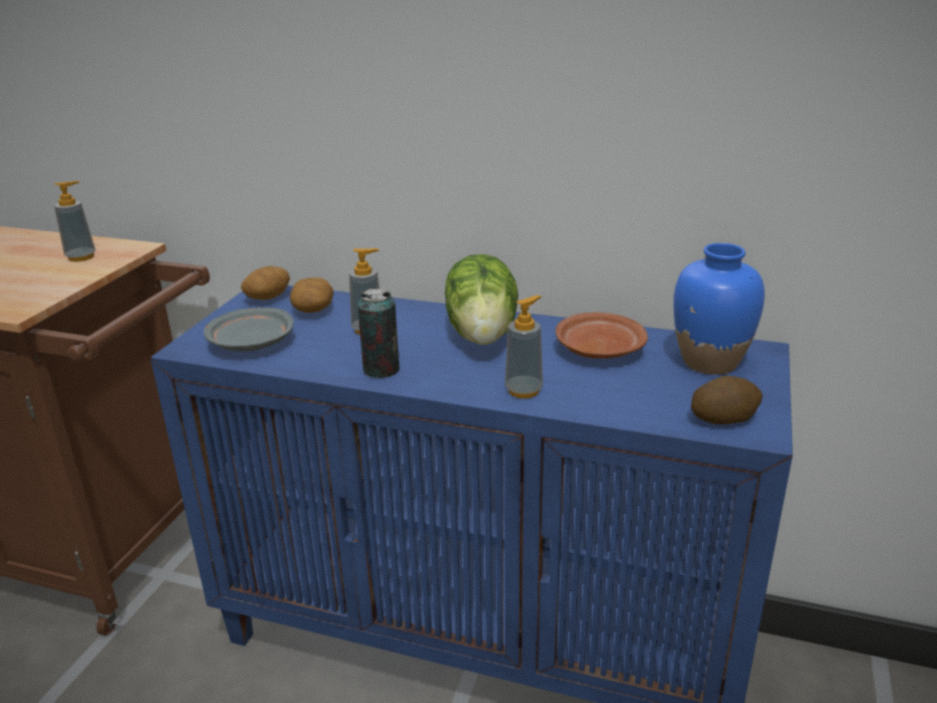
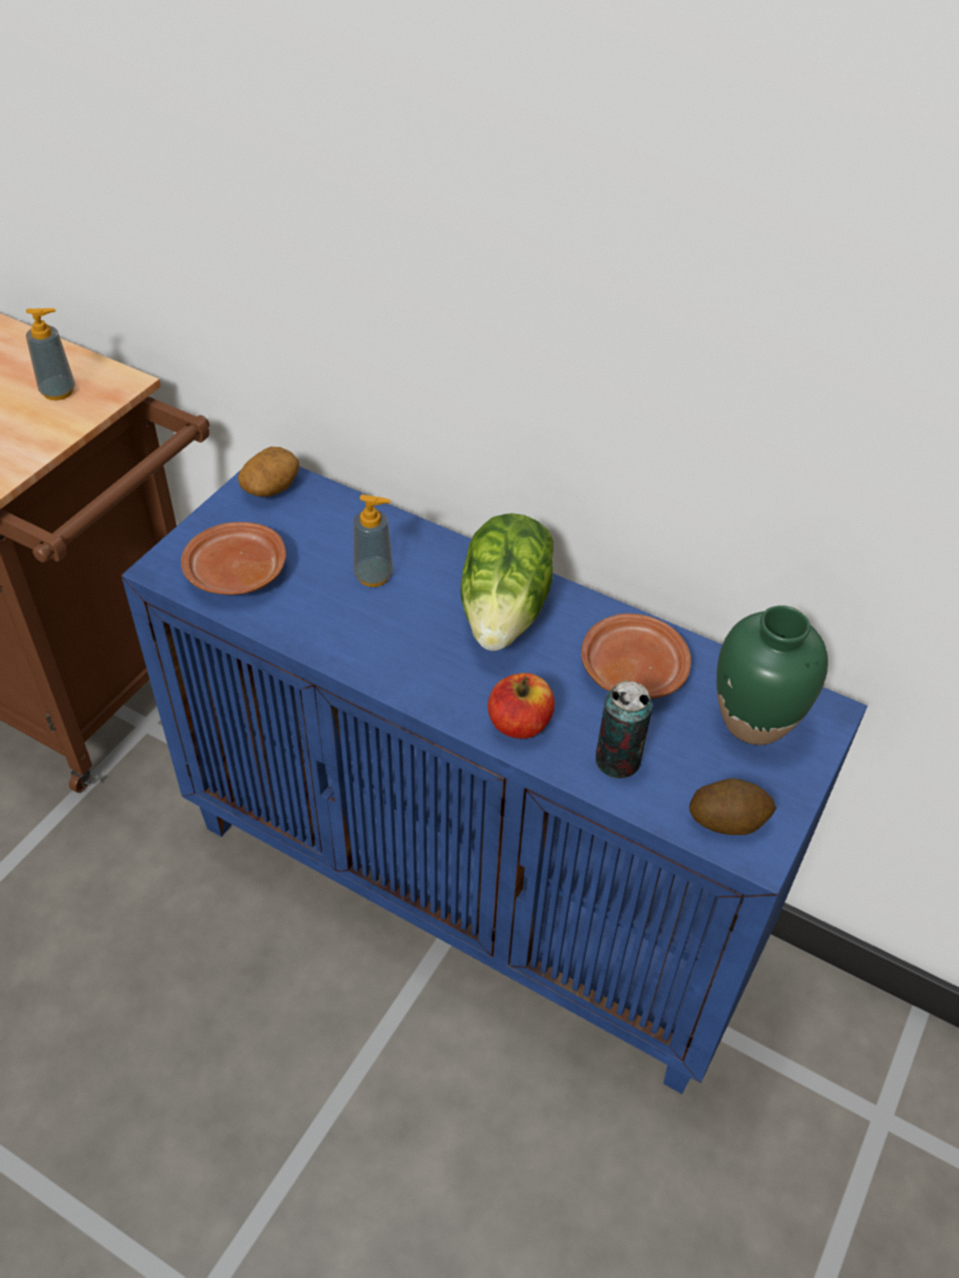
camera: 10 degrees right, 20 degrees up
grey plate [204,307,294,351] -> brown plate [181,522,286,595]
potato [290,278,334,313] -> none
can [357,288,400,378] -> can moved to [596,681,653,778]
soap dispenser [505,295,543,399] -> apple [488,673,555,739]
blue vase [673,243,765,375] -> green vase [717,605,828,745]

